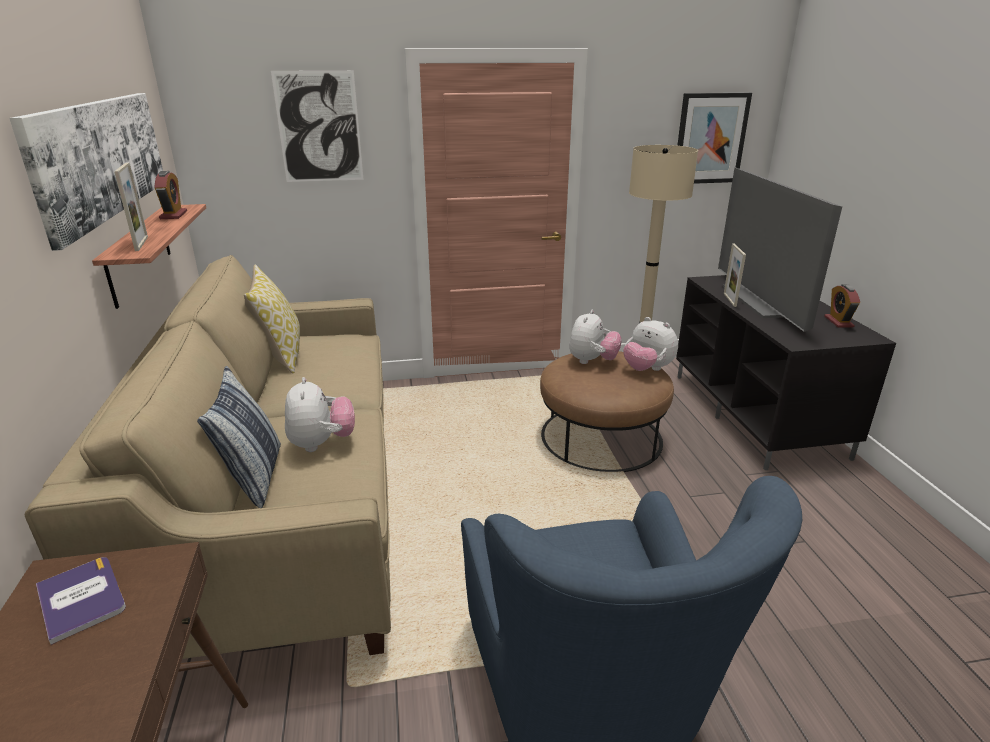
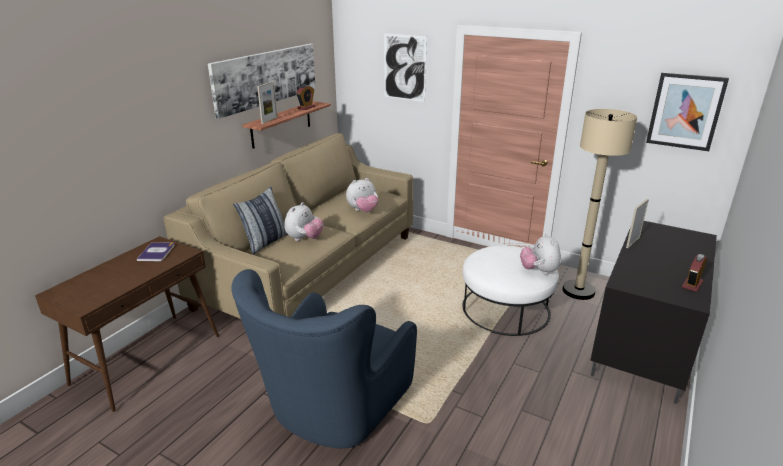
camera: 40 degrees right, 0 degrees up
pillow [244,264,300,374] -> none
brown ottoman [540,351,674,472] -> white ottoman [462,246,559,336]
plush toy [569,310,622,364] -> plush toy moved to [346,178,378,212]
television [718,168,842,332] -> none

